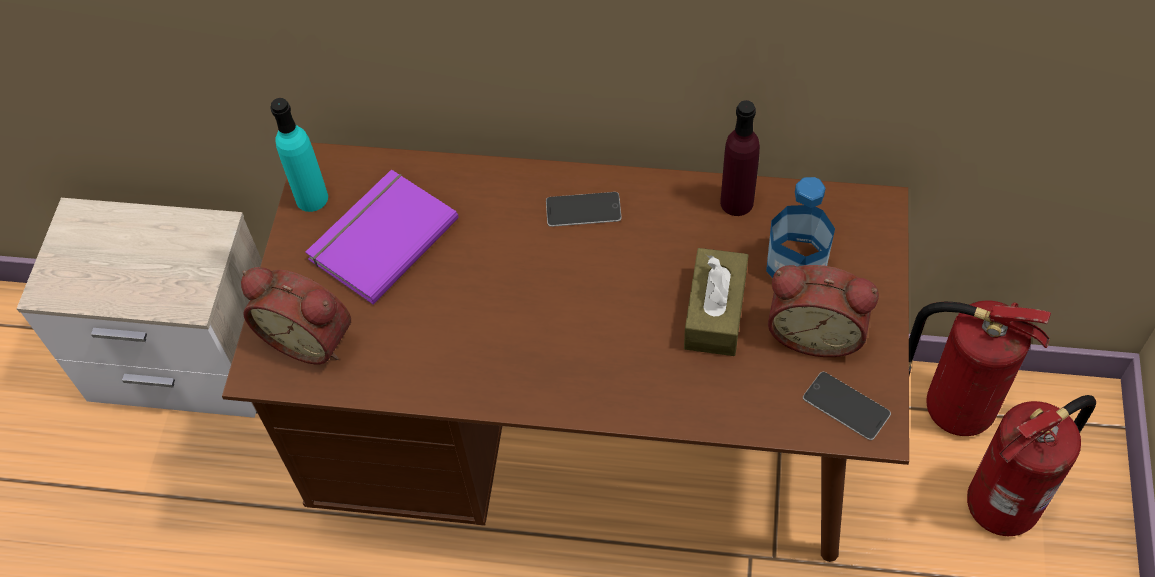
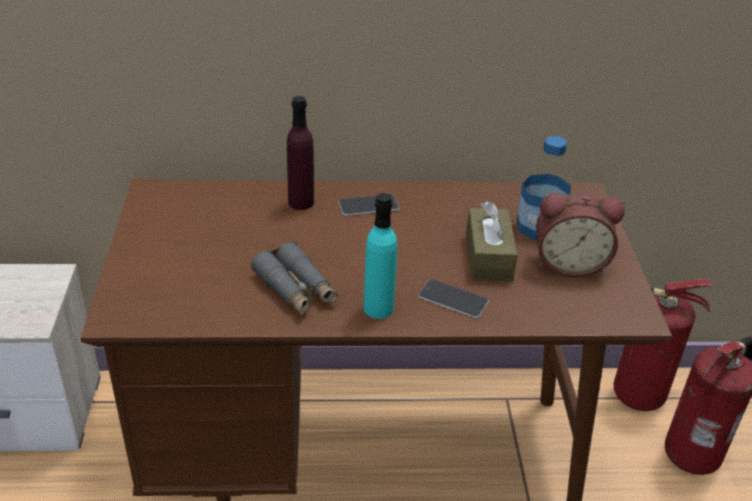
camera: 15 degrees left, 20 degrees down
alarm clock [241,267,351,364] -> none
turquoise bottle [271,98,328,212] -> turquoise bottle moved to [363,193,397,319]
purple book [305,169,459,304] -> none
purple bottle [720,100,760,216] -> purple bottle moved to [287,96,314,210]
phone [803,372,891,440] -> phone moved to [418,279,489,318]
none -> grey binoculars [251,242,338,315]

